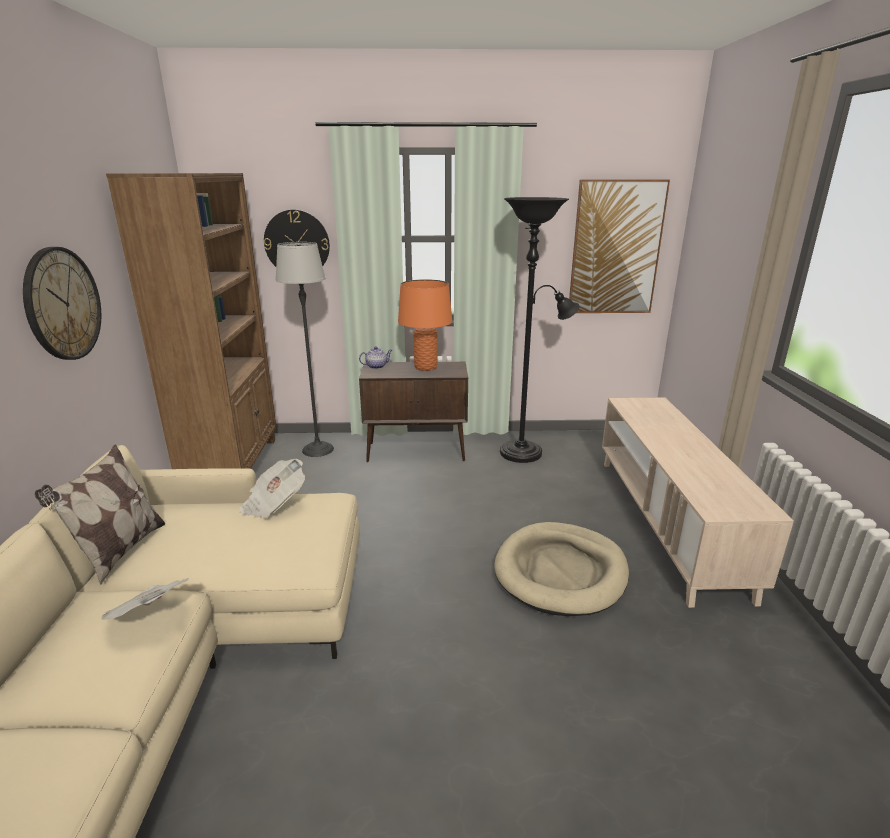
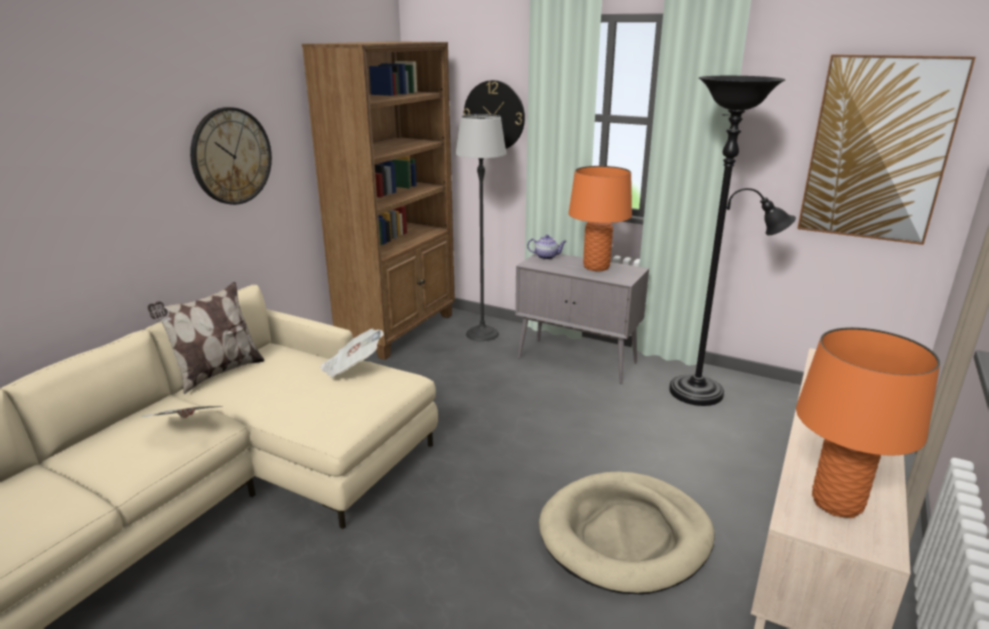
camera: 30 degrees right, 0 degrees up
brown cabinet [359,362,468,462] -> grey cabinet [515,254,649,384]
none -> orange table lamp [796,327,940,518]

